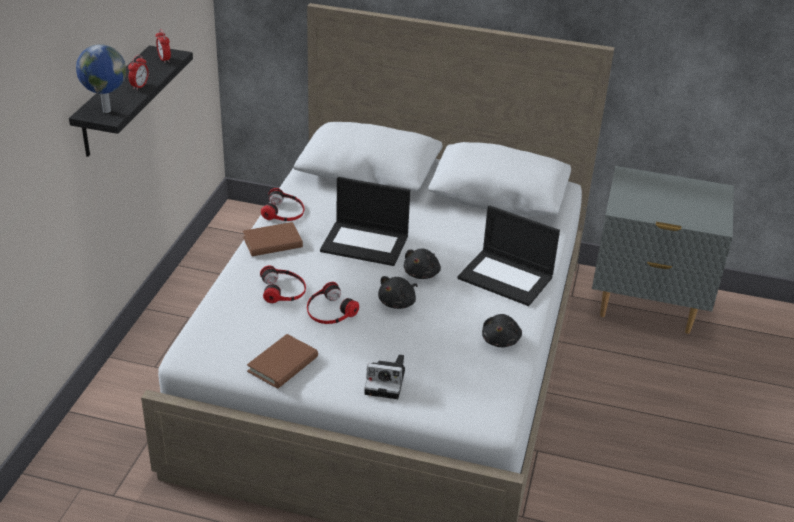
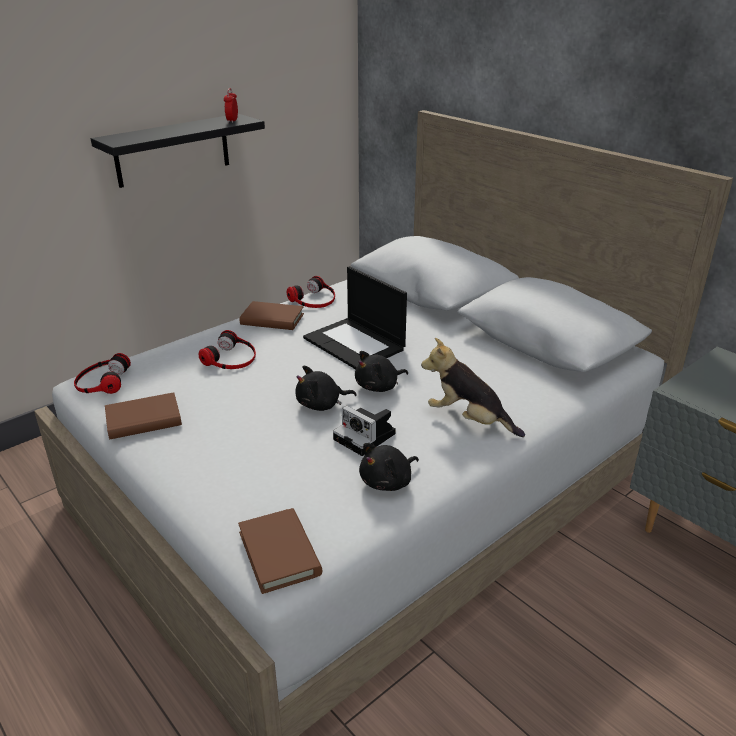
camera: 35 degrees right, 5 degrees down
globe [76,44,126,113] -> none
alarm clock [128,55,148,90] -> none
headphones [307,282,359,324] -> headphones moved to [74,353,131,394]
camera [364,354,405,399] -> camera moved to [333,406,396,456]
laptop [457,205,560,306] -> plush toy [421,338,525,437]
none -> brown book [238,508,322,594]

